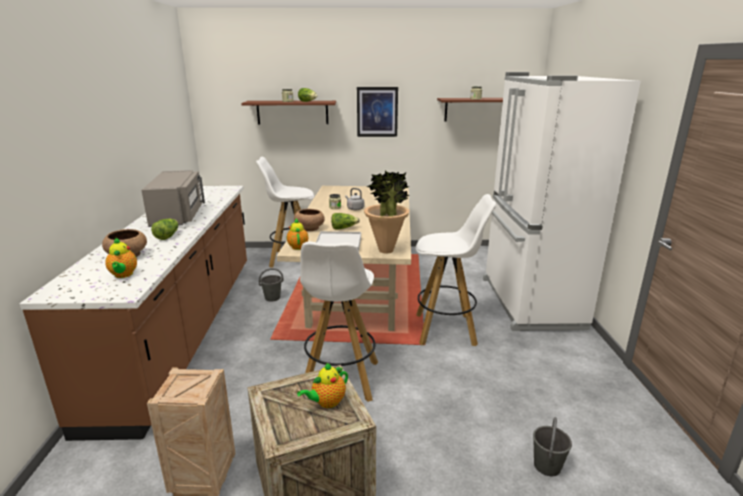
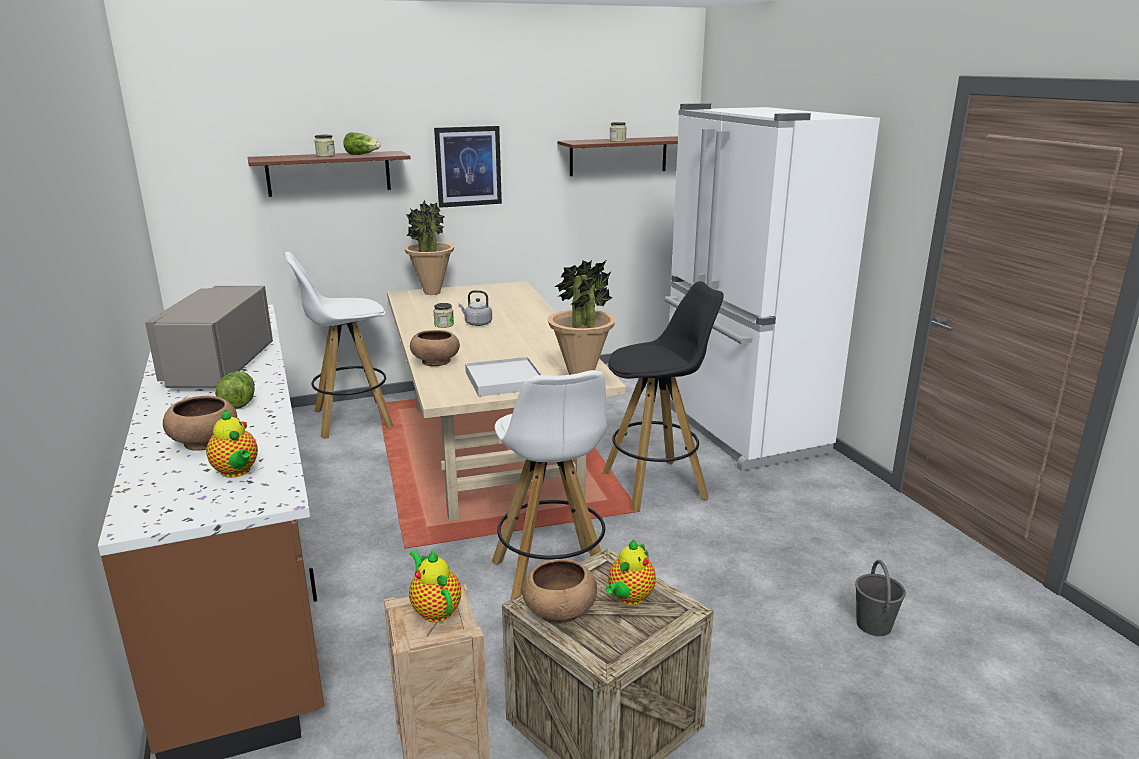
camera: 20 degrees left, 0 degrees up
grey microwave [141,170,205,227] -> grey microwave turned 150 degrees counterclockwise [145,286,273,388]
grey bucket [259,268,284,301] -> none
teapot [287,218,308,250] -> teapot moved to [409,550,461,623]
lettuce [331,213,360,230] -> none
white stool [416,194,496,346] -> black stool [603,281,724,513]
none -> potted plant [404,200,454,295]
none -> brown bowl [522,559,597,624]

